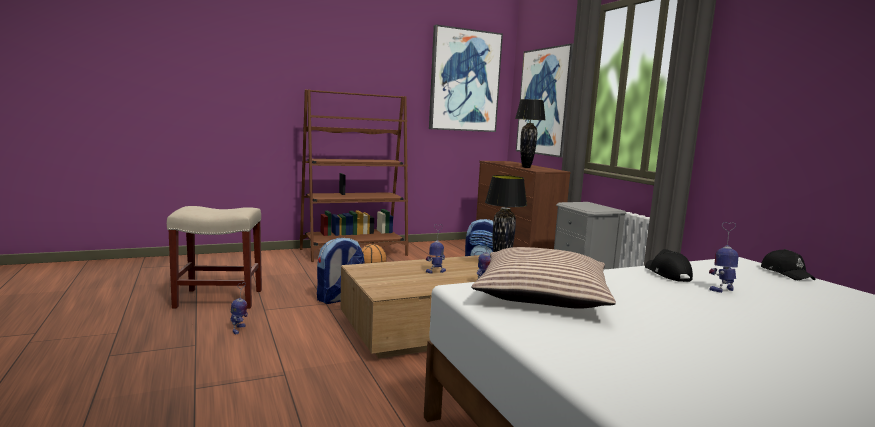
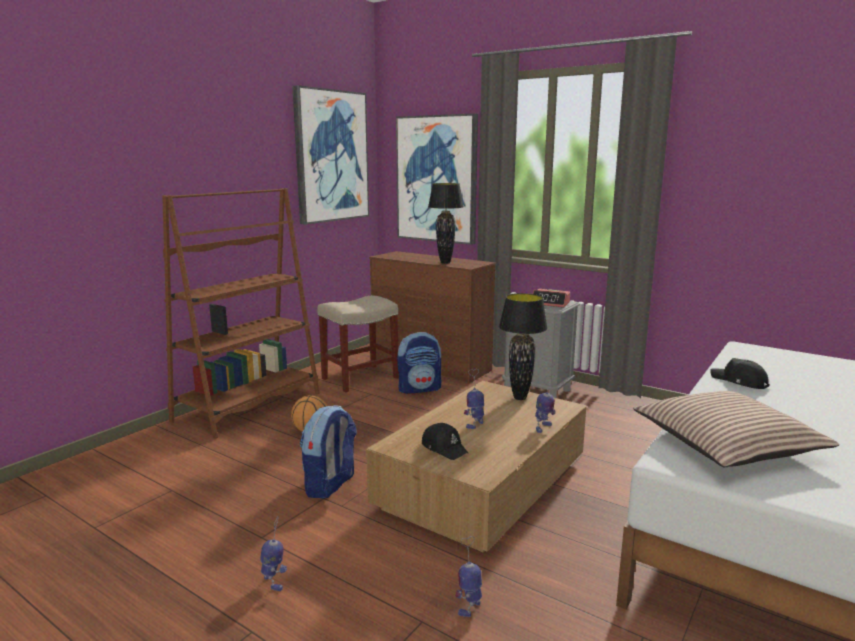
camera: 30 degrees left, 5 degrees up
beige stool [167,206,262,309] -> beige stool moved to [317,296,399,392]
toy robot [709,222,738,293] -> toy robot moved to [455,536,482,617]
black cap [761,249,815,280] -> black cap moved to [422,423,469,460]
none -> alarm clock [533,289,570,307]

